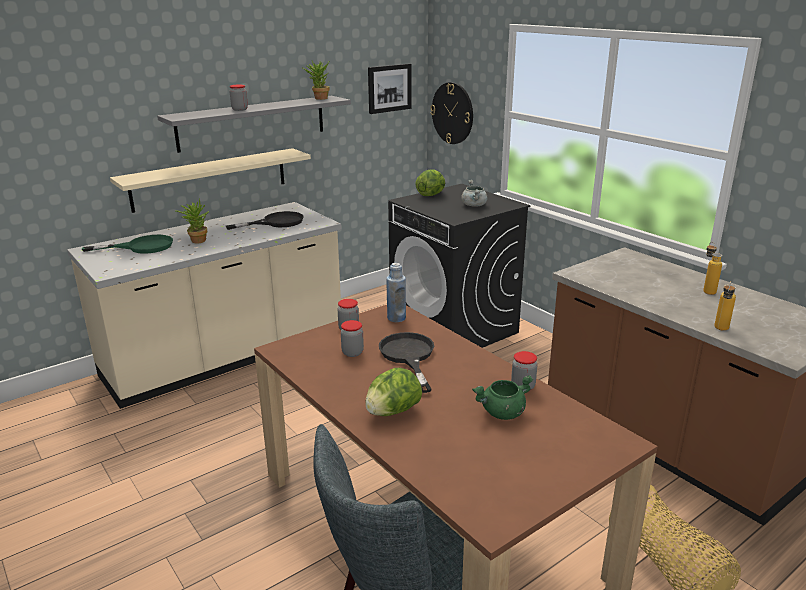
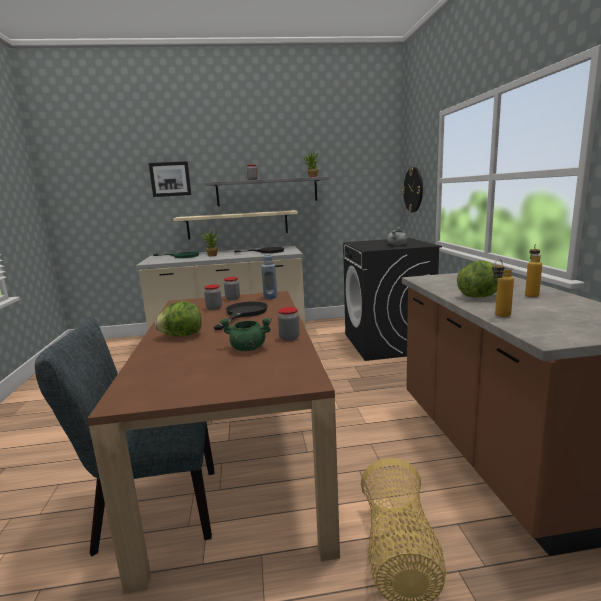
camera: 30 degrees right, 10 degrees down
picture [368,64,412,114] -> picture moved to [149,161,191,197]
lettuce [415,169,445,196] -> lettuce moved to [457,261,498,298]

